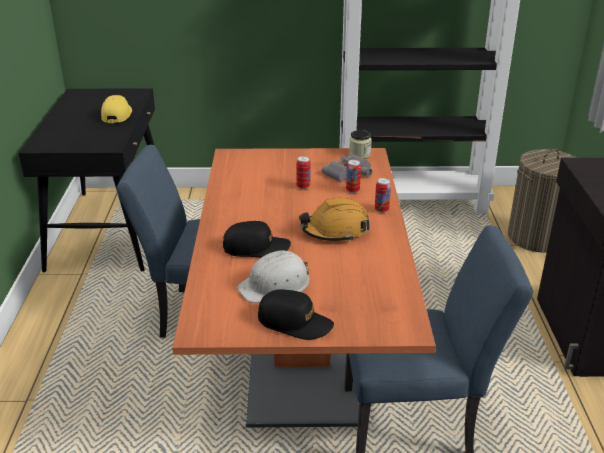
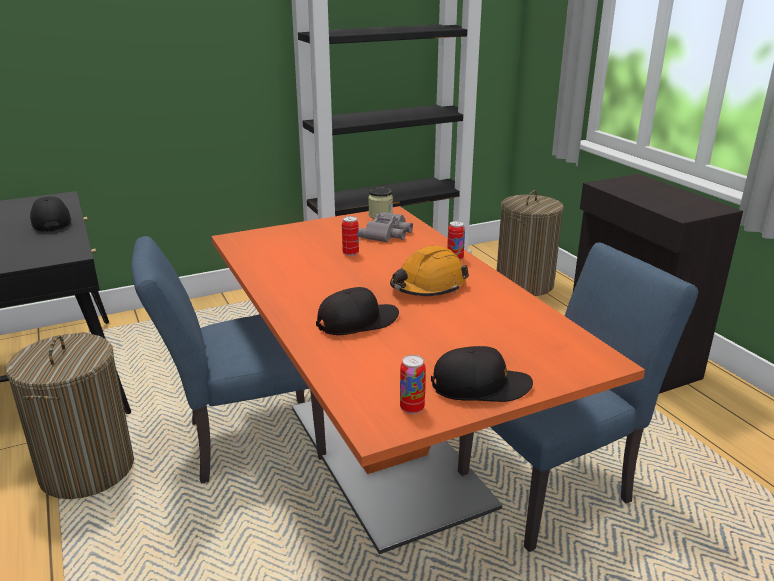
camera: 25 degrees left, 5 degrees down
yellow cap [101,95,132,123] -> black cap [30,196,71,232]
white hard hat [237,250,309,303] -> none
can [346,160,361,193] -> can moved to [400,355,426,414]
none -> laundry basket [6,332,134,499]

